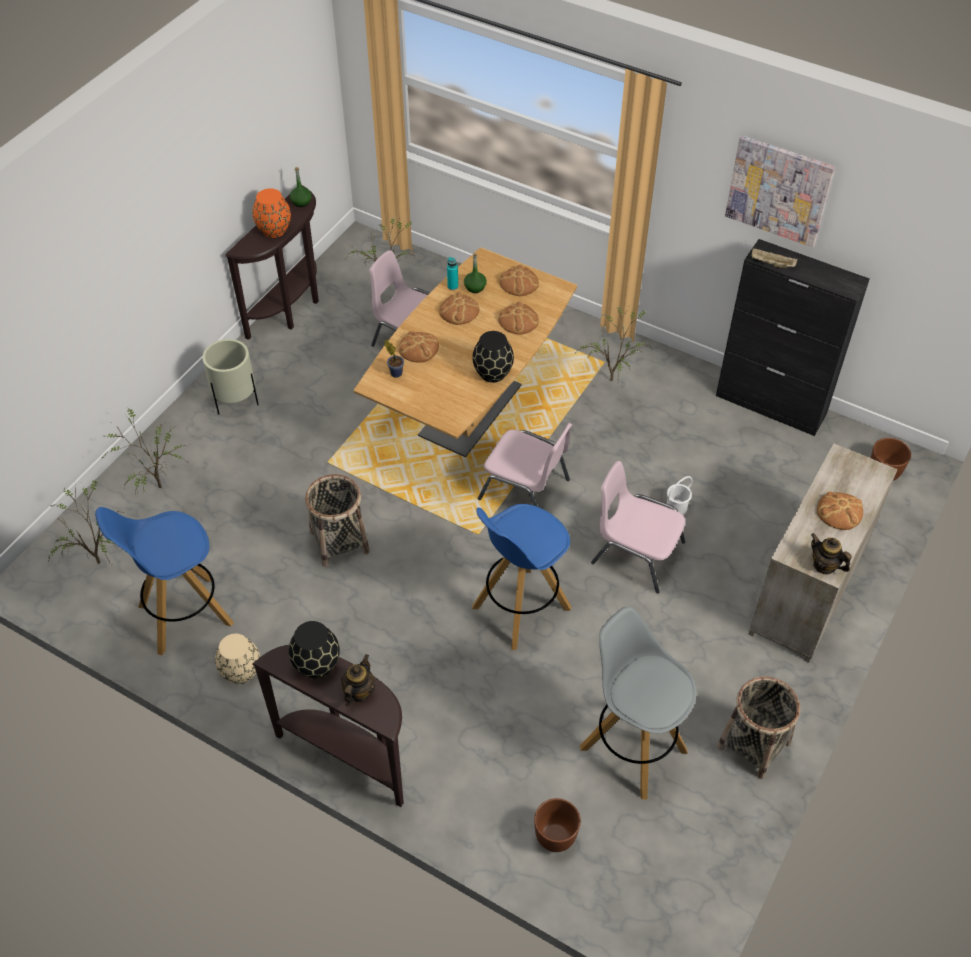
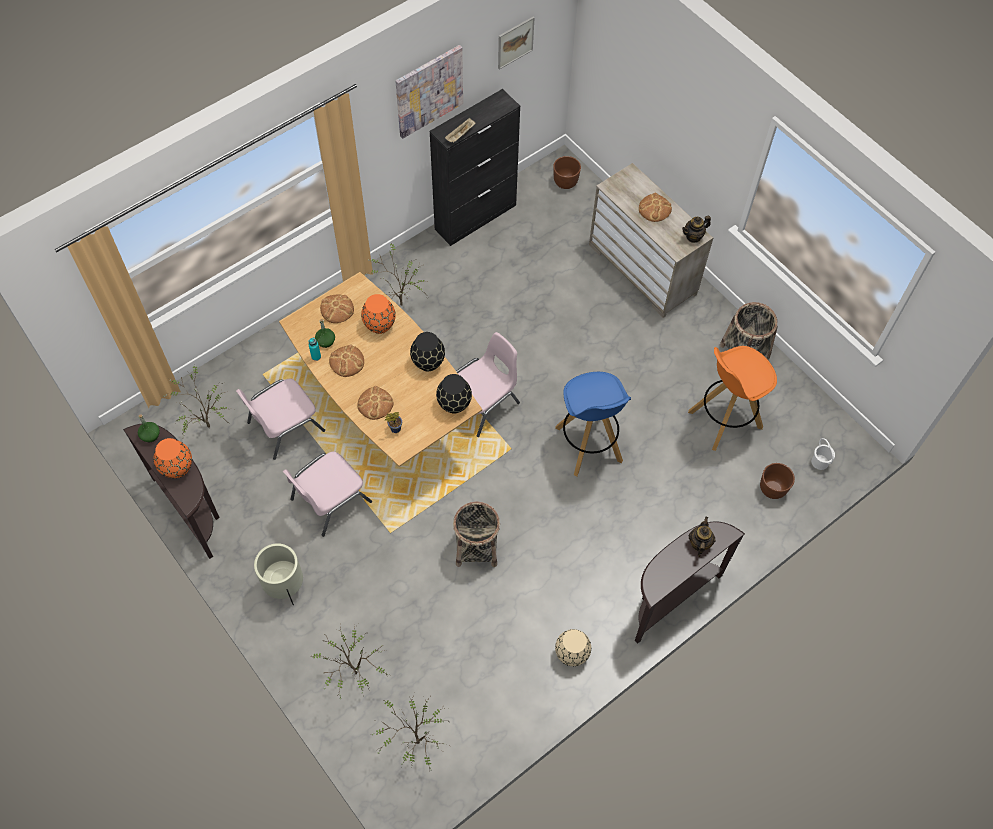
camera: 70 degrees left, 10 degrees up
blue stool [95,507,234,655] -> none
black vase [289,621,340,678] -> black vase moved to [436,374,472,413]
teapot [341,654,375,706] -> teapot turned 60 degrees clockwise [689,517,715,557]
bread [498,301,539,335] -> orange vase [361,294,396,334]
grey stool [580,606,696,800] -> orange stool [688,346,777,451]
pink chair [591,461,685,593] -> pink chair moved to [283,451,372,537]
white bucket [667,476,692,515] -> white bucket moved to [811,438,835,470]
none -> picture [498,17,535,70]

